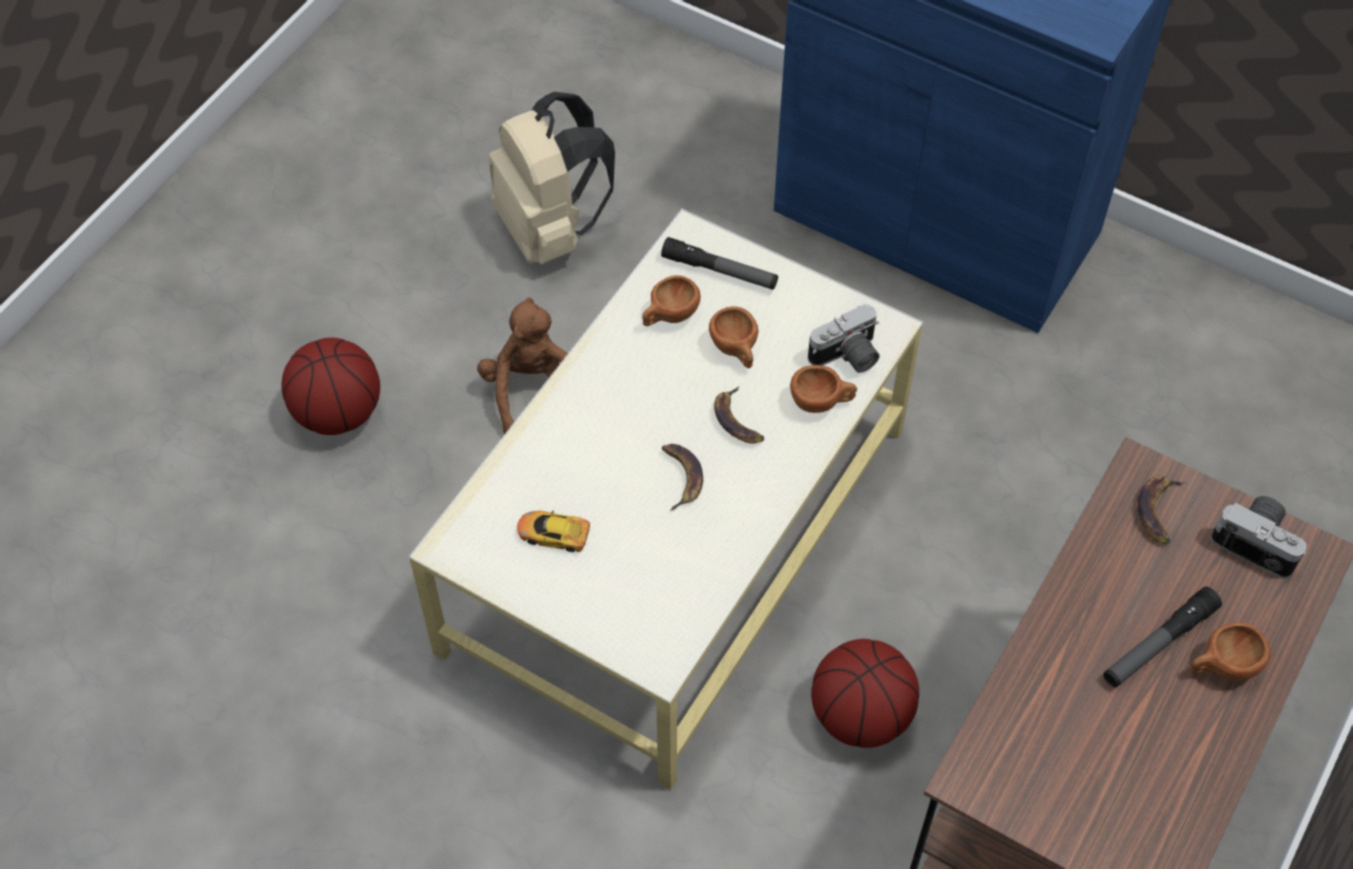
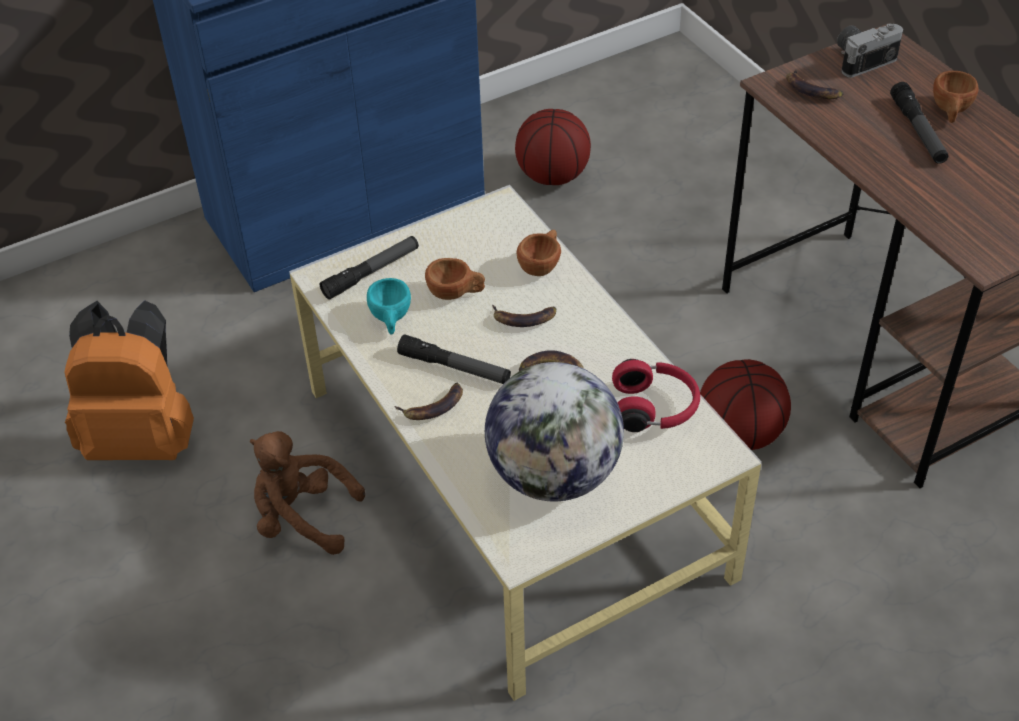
camera: 60 degrees left, 10 degrees down
basketball [281,338,380,435] -> basketball moved to [515,109,591,185]
beige backpack [489,92,615,264] -> orange backpack [65,300,194,460]
toy car [517,511,590,552] -> globe [485,362,624,502]
brown cup [642,275,701,326] -> turquoise cup [367,278,411,335]
camera [808,304,880,373] -> none
none -> banana [395,383,463,420]
none -> flashlight [397,335,511,384]
none -> red headphones [612,359,700,432]

